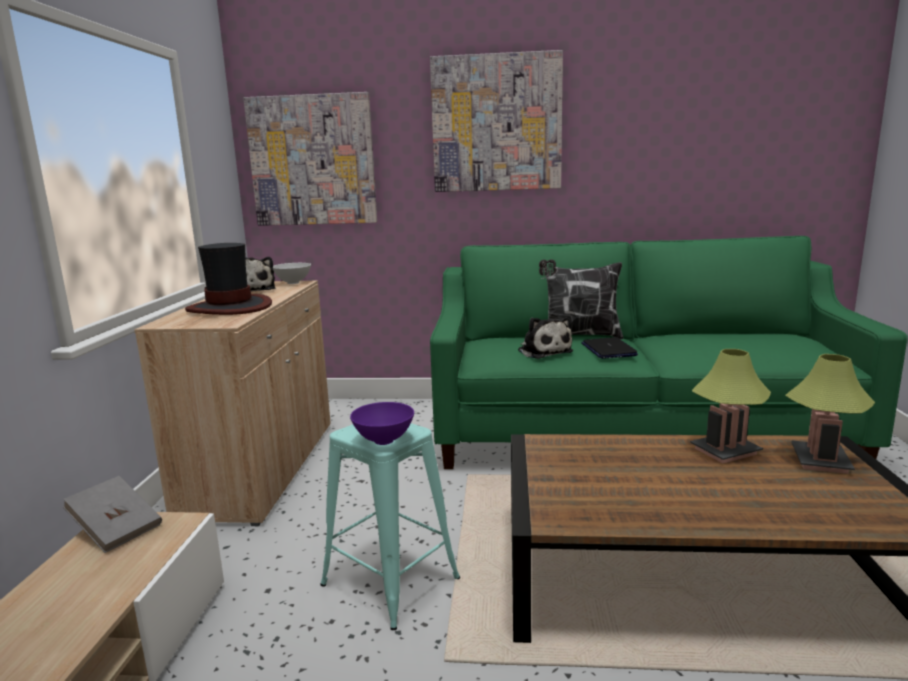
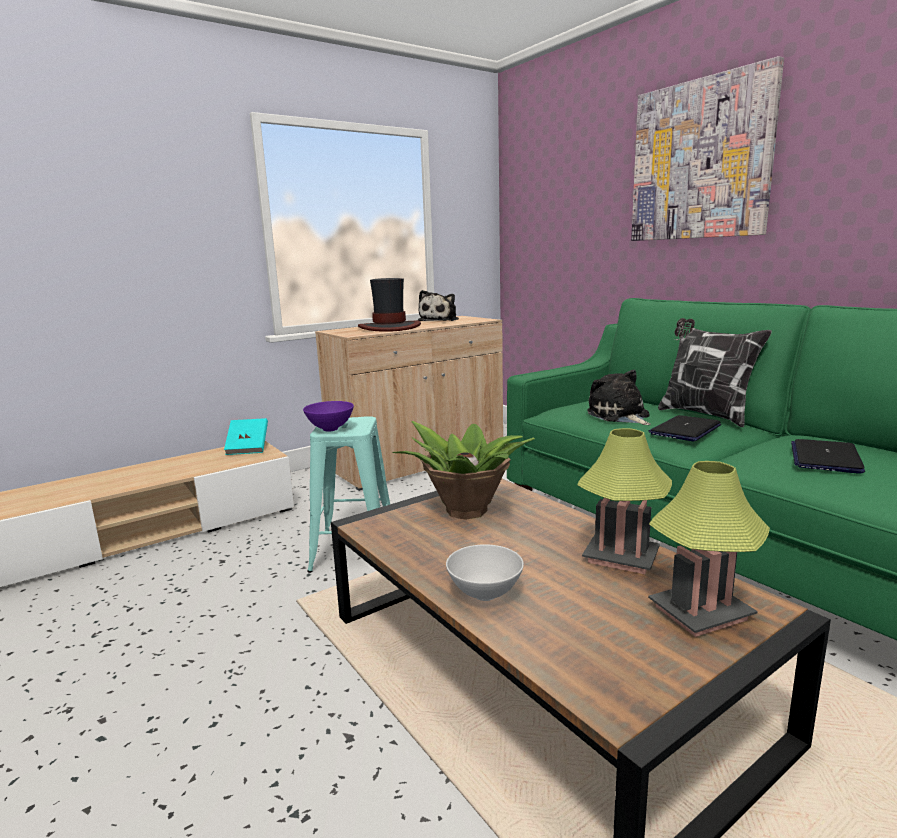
camera: 50 degrees right, 0 degrees up
grey book [63,476,162,553] -> turquoise book [224,418,268,455]
picture [243,92,377,226] -> none
white bowl [273,263,311,284] -> white bowl moved to [446,544,524,601]
plush toy [518,317,573,359] -> plush toy turned 135 degrees clockwise [587,370,651,425]
none -> potted plant [392,421,535,520]
none -> laptop [791,439,865,474]

